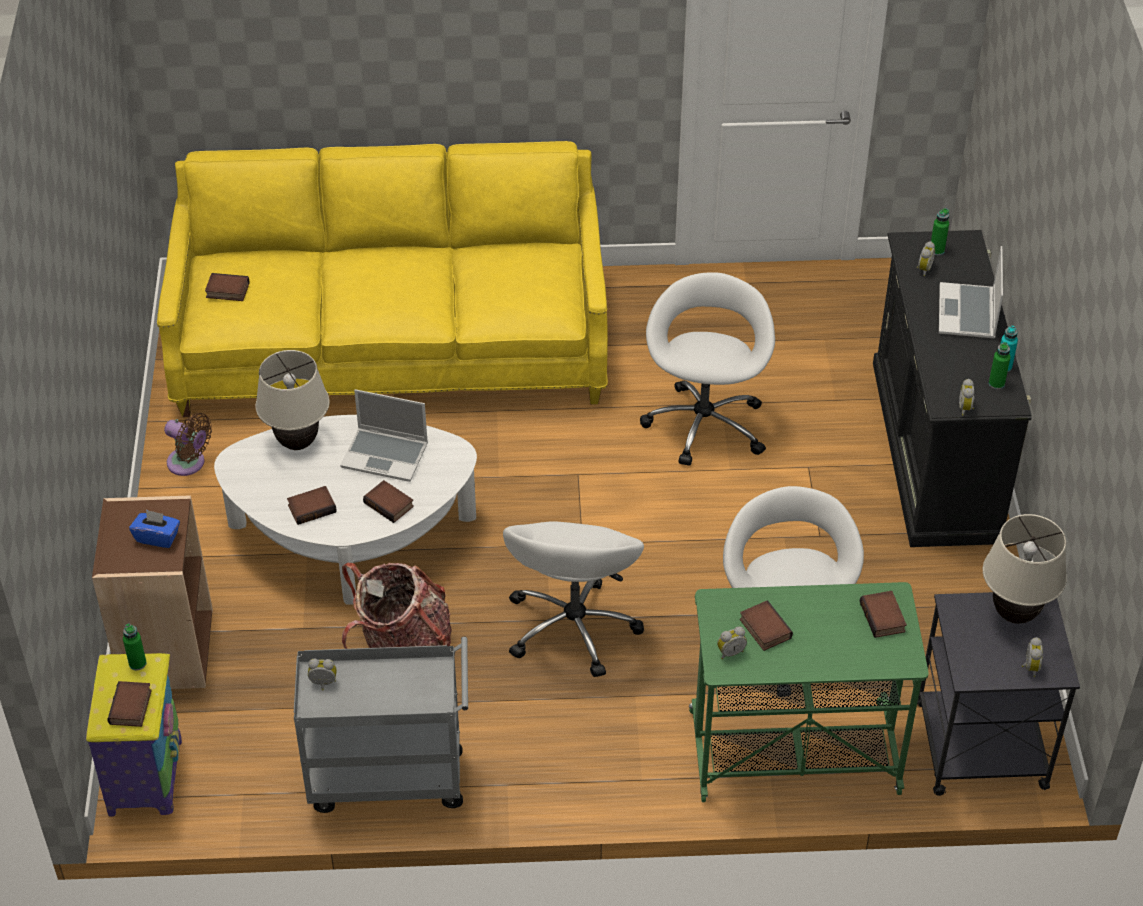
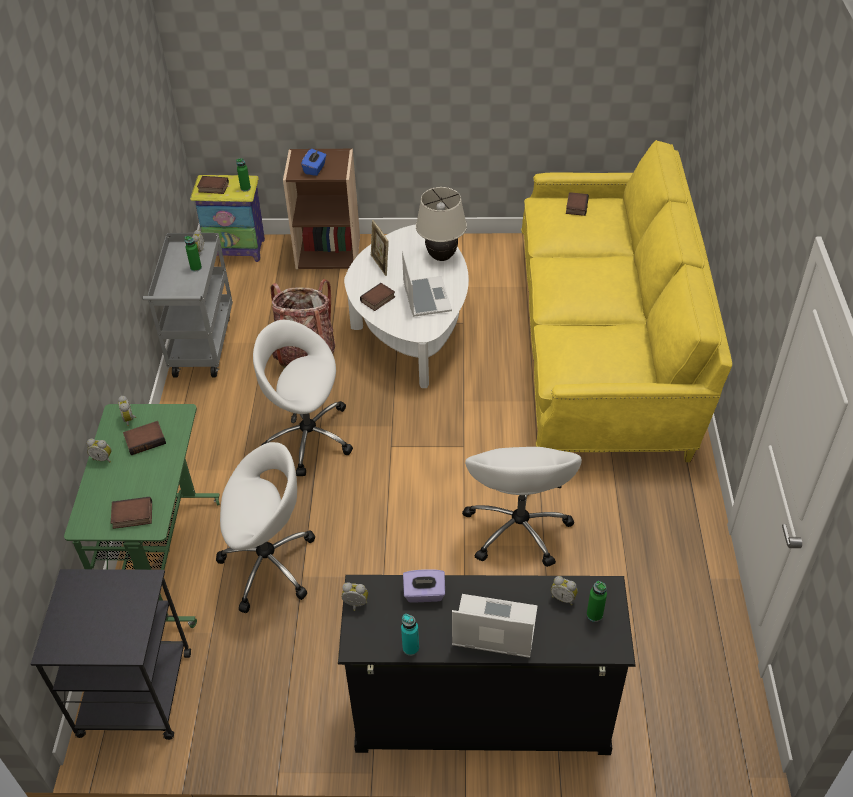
camera: 95 degrees right, 0 degrees up
brown fan [164,413,212,476] -> none
book [287,486,337,525] -> picture frame [371,220,389,276]
laptop [340,389,428,482] -> laptop turned 150 degrees clockwise [402,251,452,317]
white office chair [640,272,775,466] -> white office chair turned 75 degrees clockwise [462,447,582,567]
beige table lamp [983,514,1067,624] -> none
green bottle [989,342,1010,389] -> green bottle moved to [185,236,202,271]
alarm clock [1022,637,1043,677] -> alarm clock moved to [87,439,111,462]
none -> purple tissue box [403,569,445,603]

